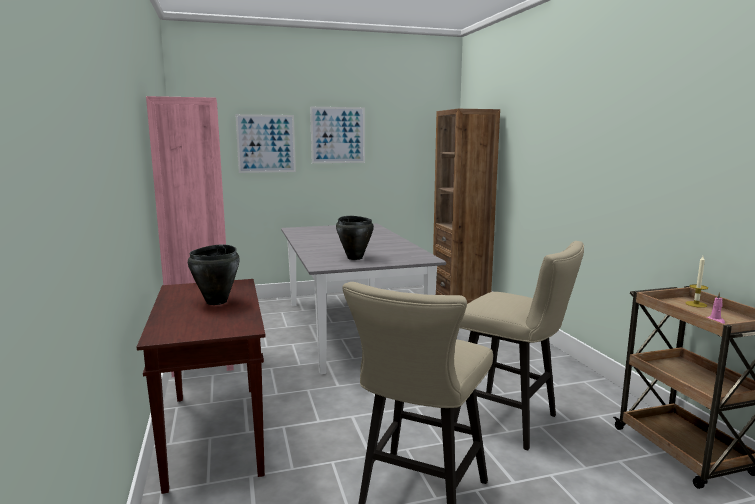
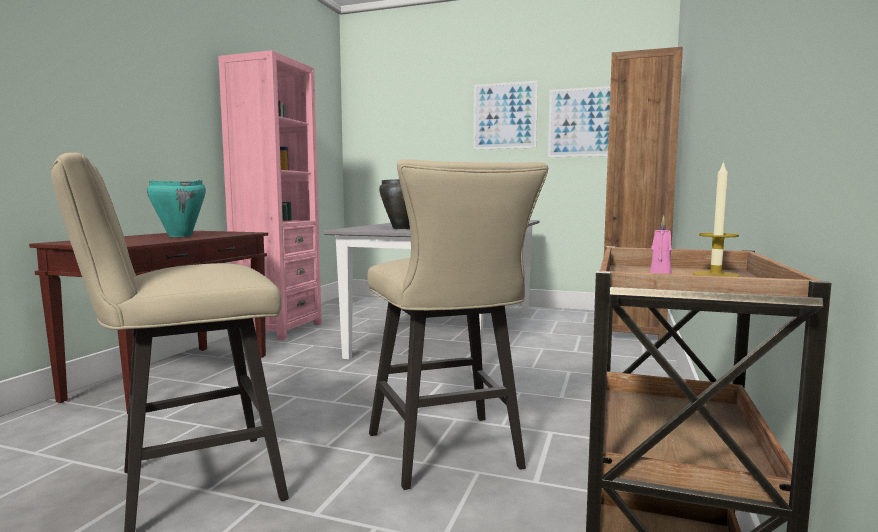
camera: 35 degrees right, 5 degrees down
black cooking pot [188,244,240,305] -> turquoise cooking pot [147,180,206,237]
picture [235,114,296,173] -> picture moved to [548,86,611,157]

